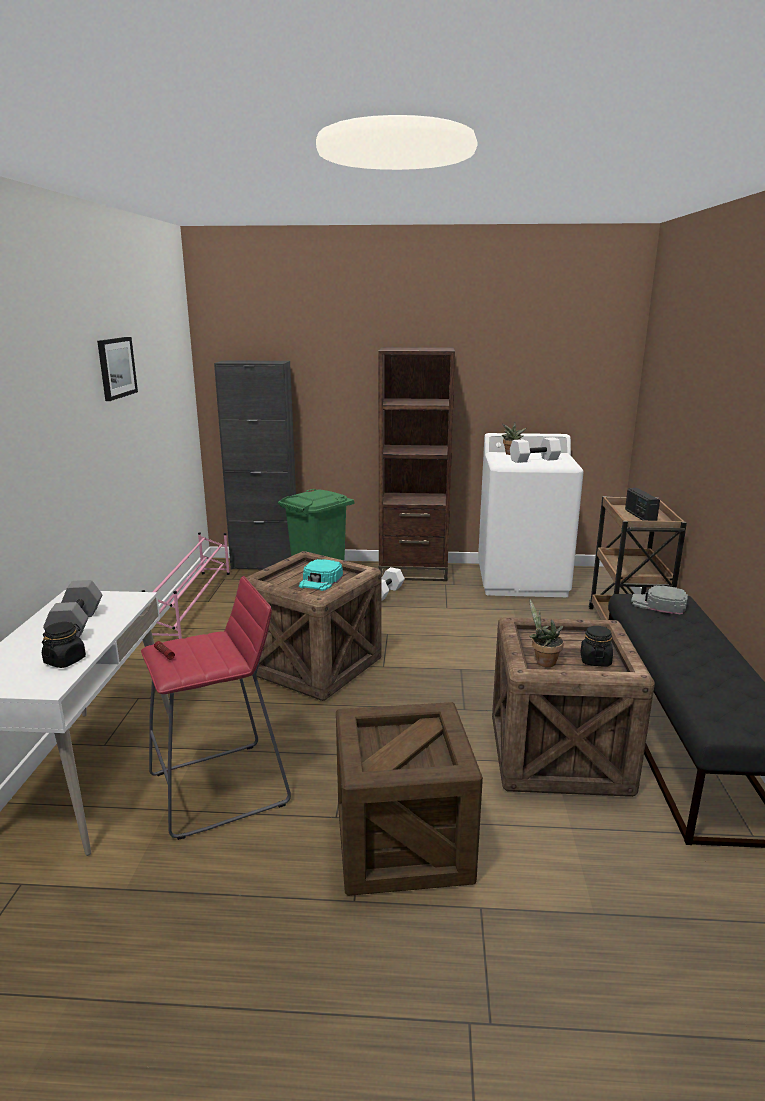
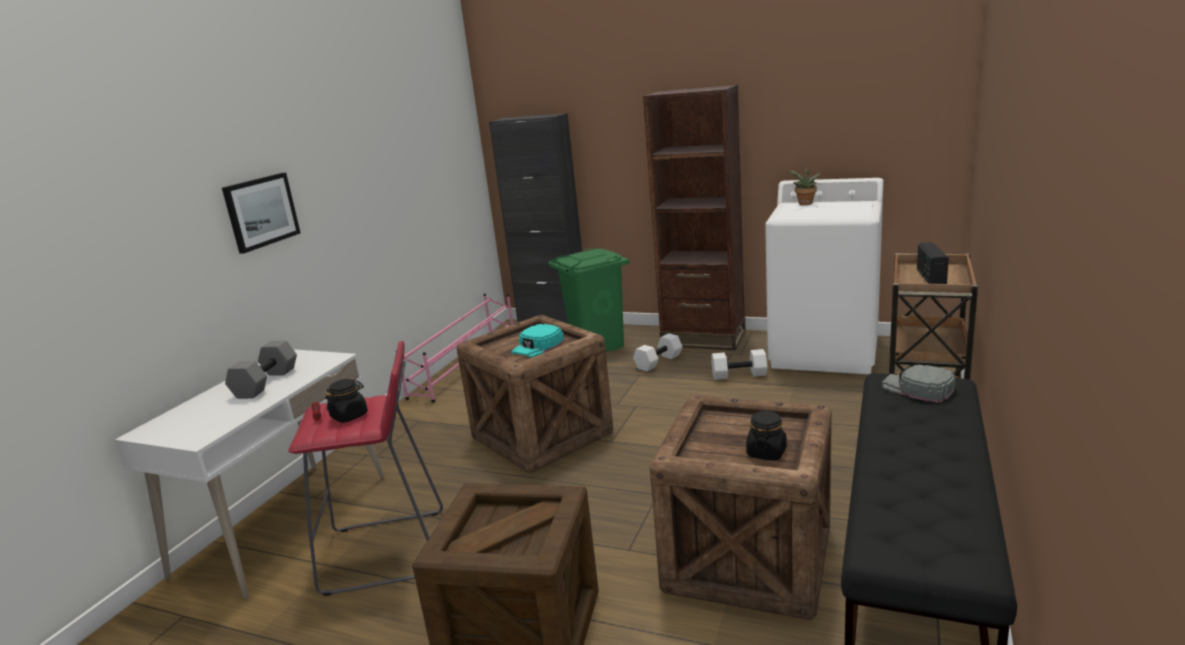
camera: 20 degrees right, 0 degrees up
black jar [42,622,86,668] -> black jar moved to [325,379,368,423]
picture [97,337,138,401] -> picture moved to [222,173,300,254]
white dumbbell [510,437,561,463] -> white dumbbell moved to [711,349,768,380]
potted plant [529,599,564,667] -> none

